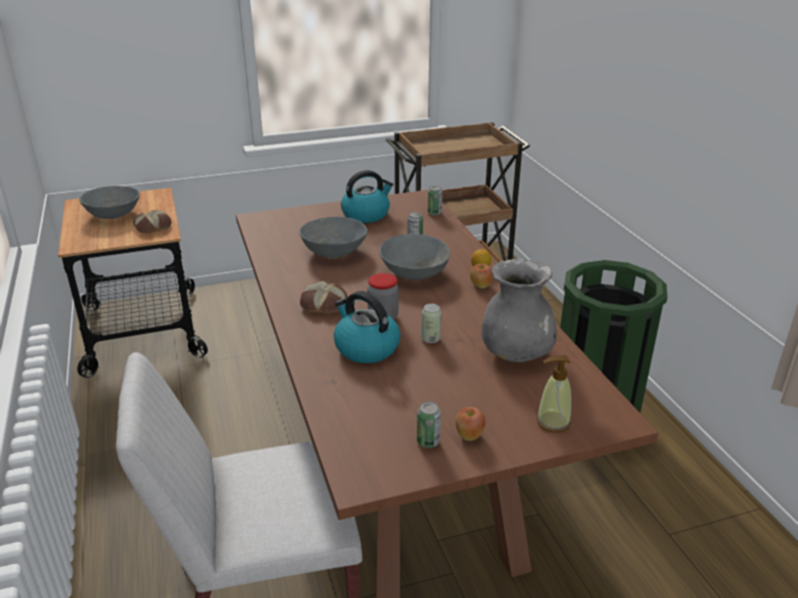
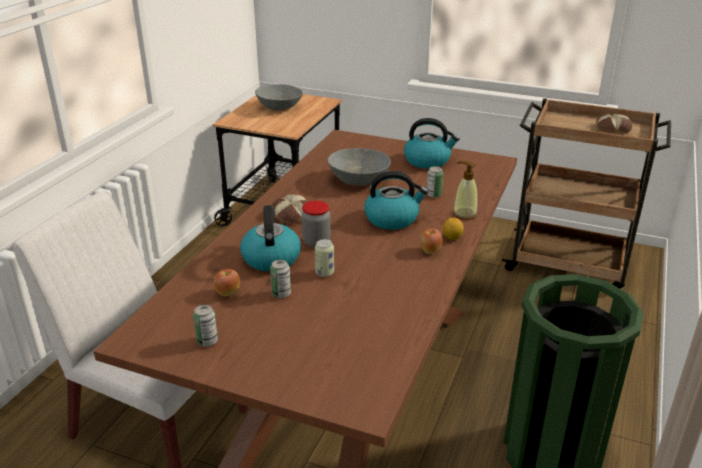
camera: 40 degrees right, 0 degrees up
bread [133,210,172,233] -> bread moved to [596,113,632,133]
grey bowl [379,234,450,280] -> kettle [364,171,428,230]
can [428,186,443,215] -> can moved to [270,260,291,298]
apple [455,407,486,441] -> apple moved to [214,269,240,296]
grey vase [481,258,557,362] -> none
soap dispenser [536,355,572,433] -> soap dispenser moved to [453,161,477,220]

